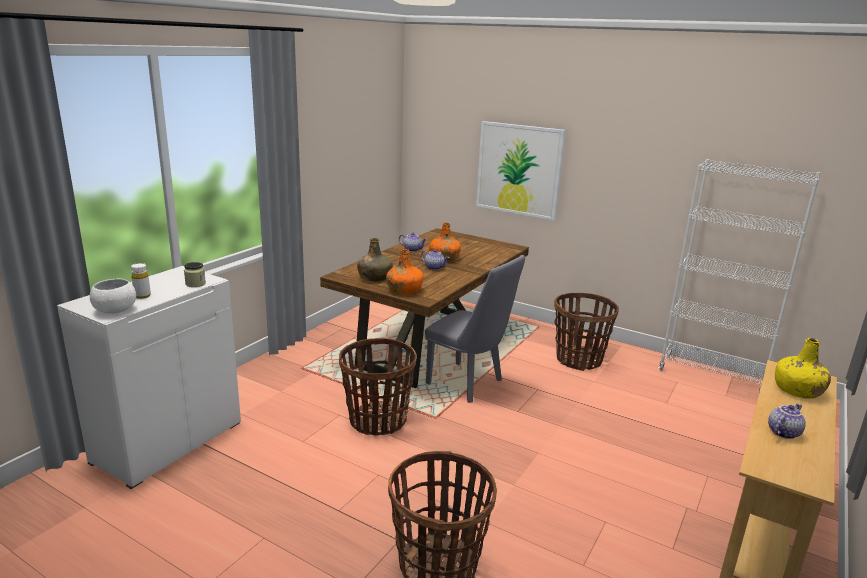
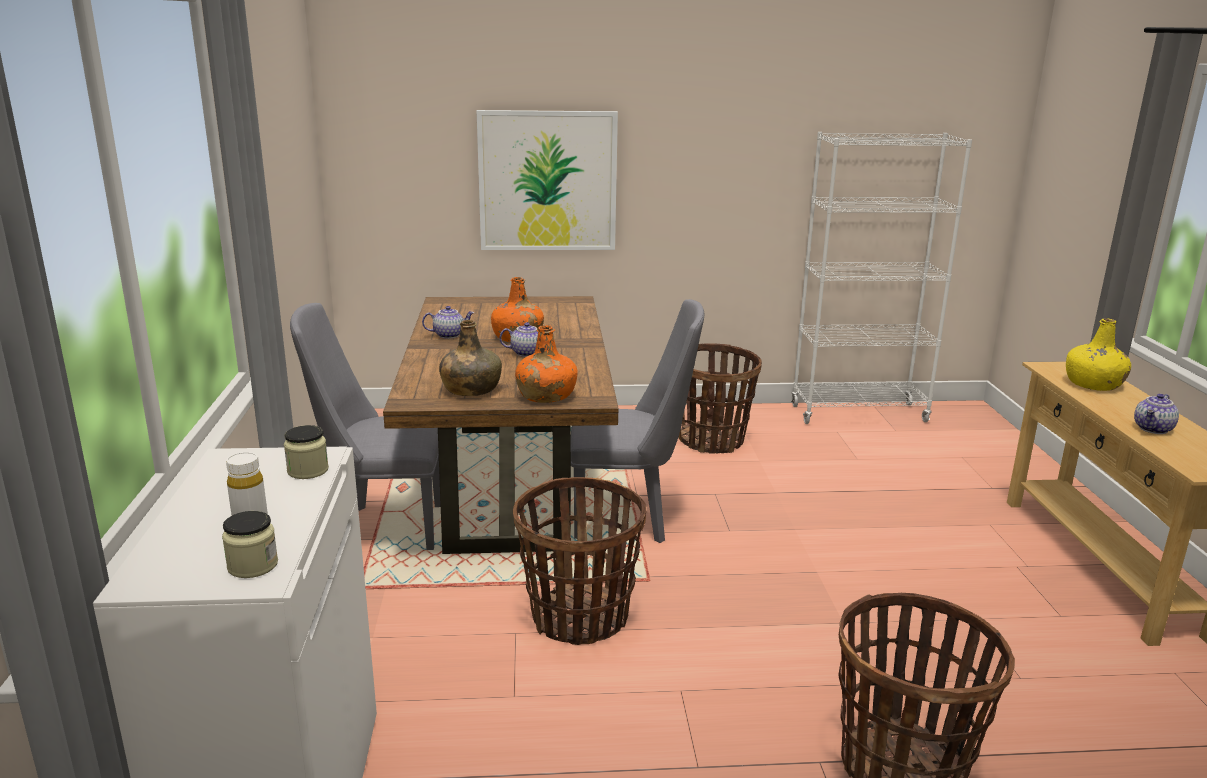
camera: 35 degrees left, 0 degrees up
white bowl [90,279,136,314] -> jar [222,511,278,578]
teapot [768,403,806,439] -> teapot turned 150 degrees counterclockwise [1134,394,1179,434]
none -> grey chair [290,303,441,550]

